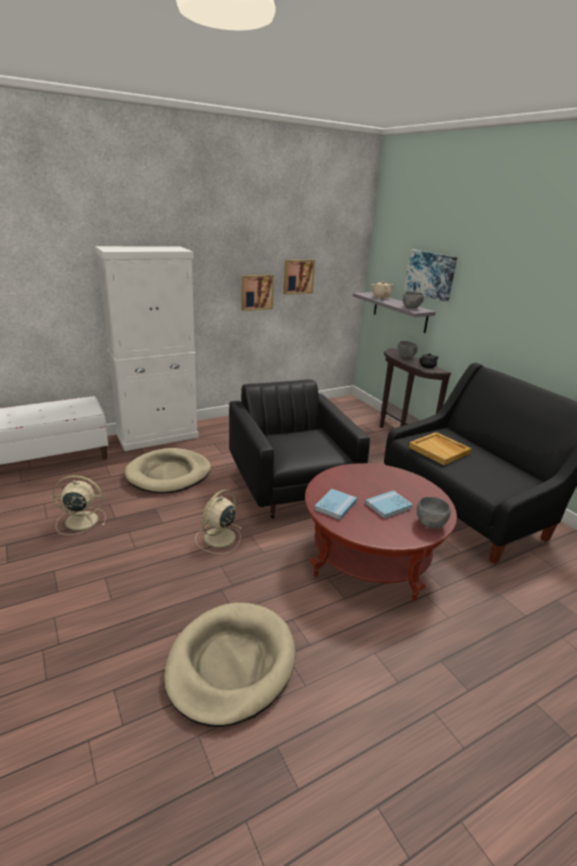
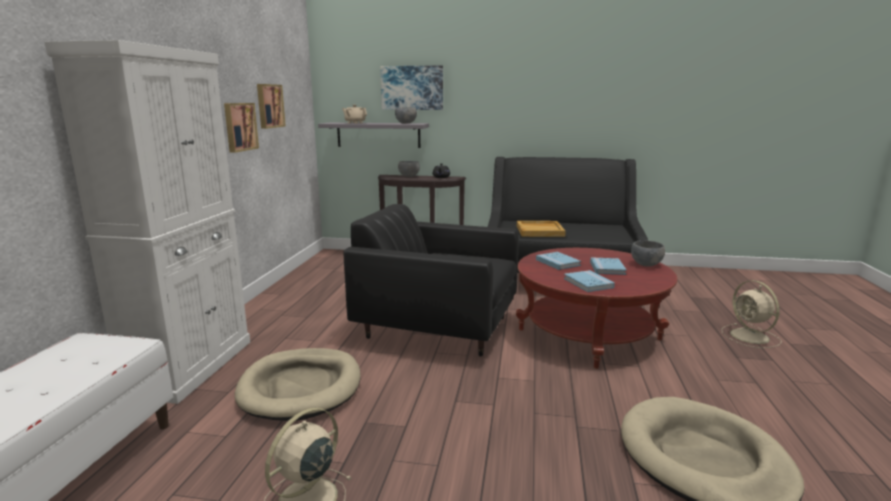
camera: 50 degrees left, 10 degrees down
beige fan [195,489,242,554] -> beige fan moved to [722,280,782,348]
none -> blue book [536,252,581,270]

